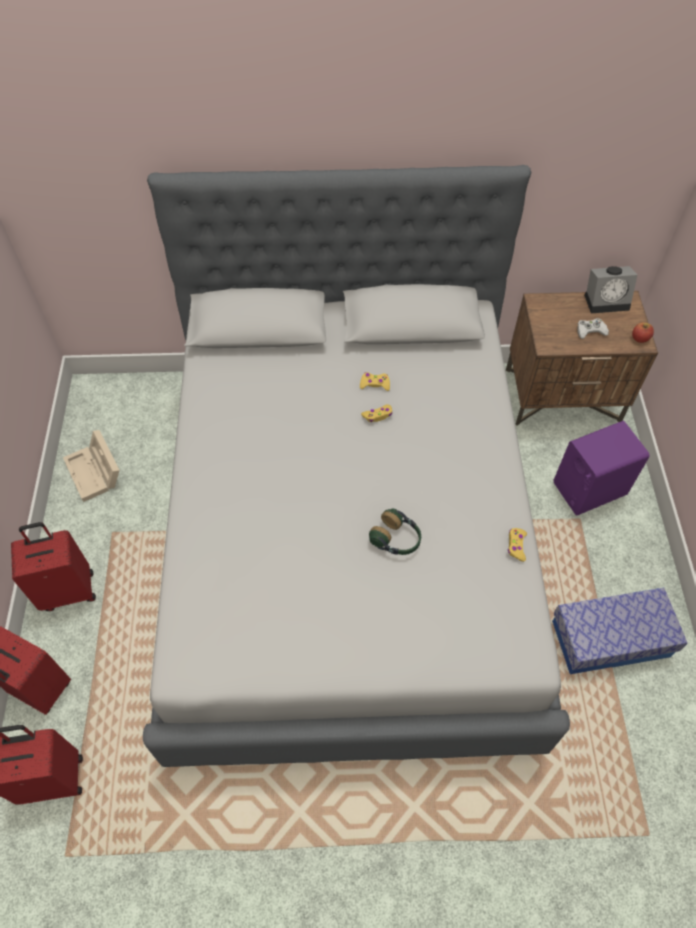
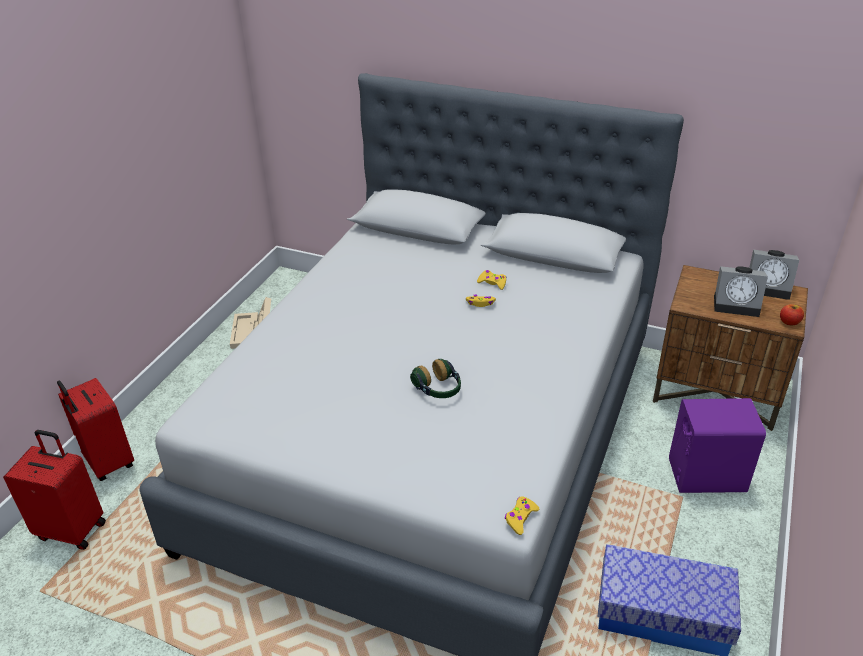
camera: 25 degrees right, 20 degrees down
red suitcase [11,522,96,611] -> none
yellow game controller [508,528,527,562] -> yellow game controller moved to [505,496,539,535]
white game controller [577,318,609,339] -> alarm clock [714,266,768,317]

